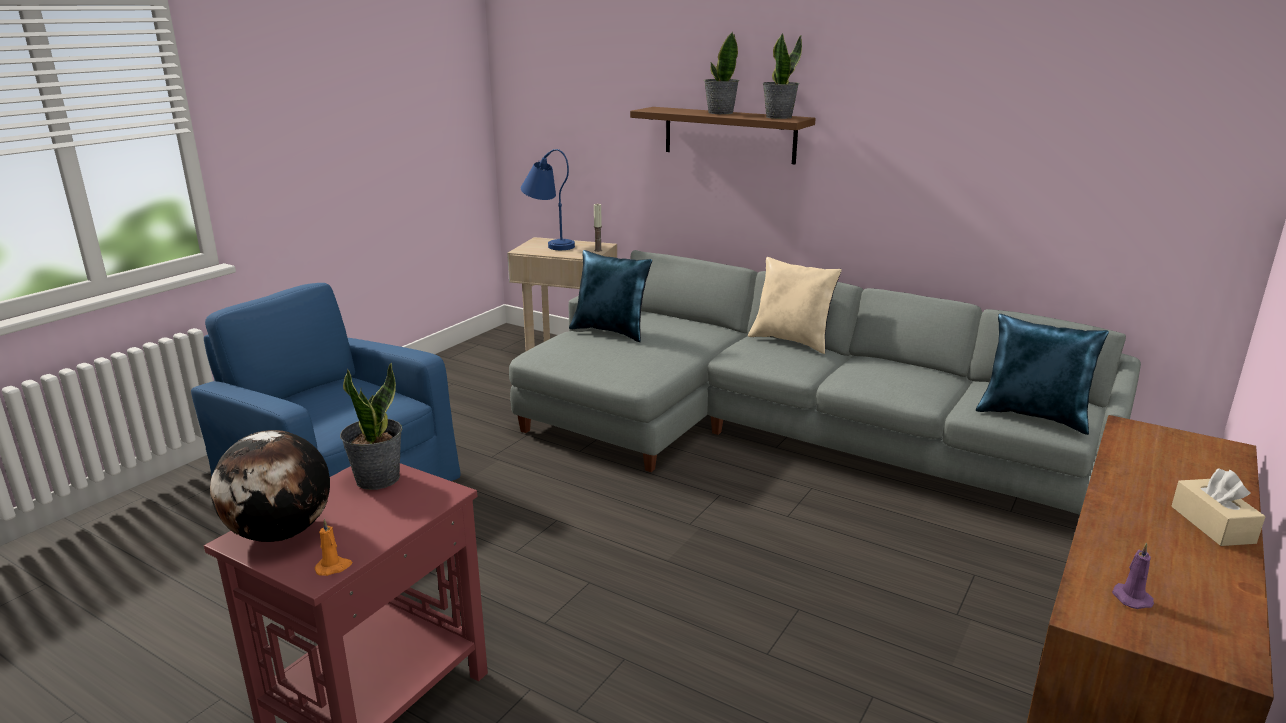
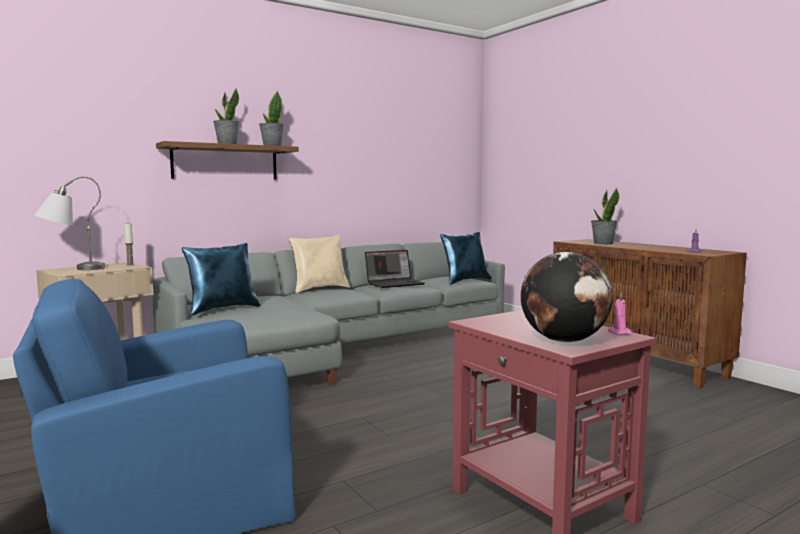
camera: 65 degrees left, 15 degrees down
orange candle [314,519,352,576] -> pink candle [608,292,632,335]
potted plant [340,363,402,490] -> potted plant moved to [591,188,619,244]
blue table lamp [521,149,575,250] -> grey table lamp [34,176,105,270]
beige tissue box [1171,468,1266,546] -> none
none -> laptop [365,250,425,288]

